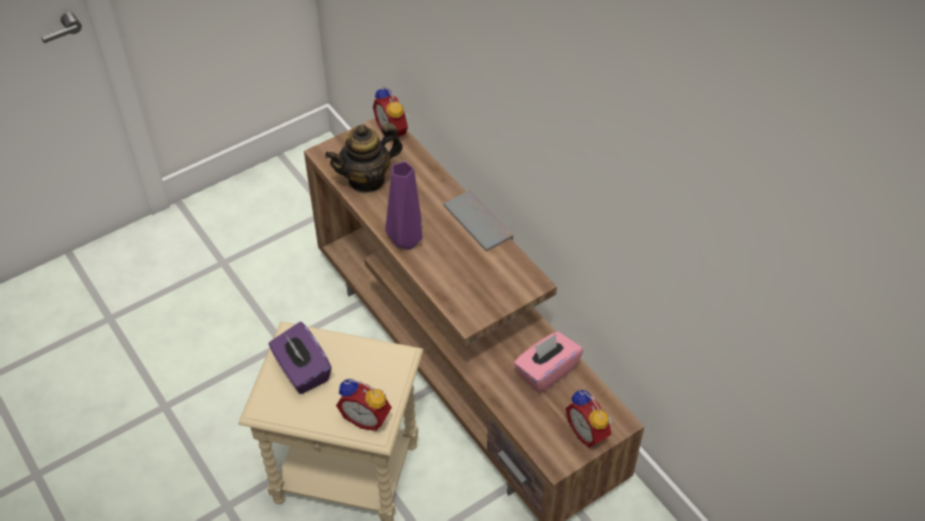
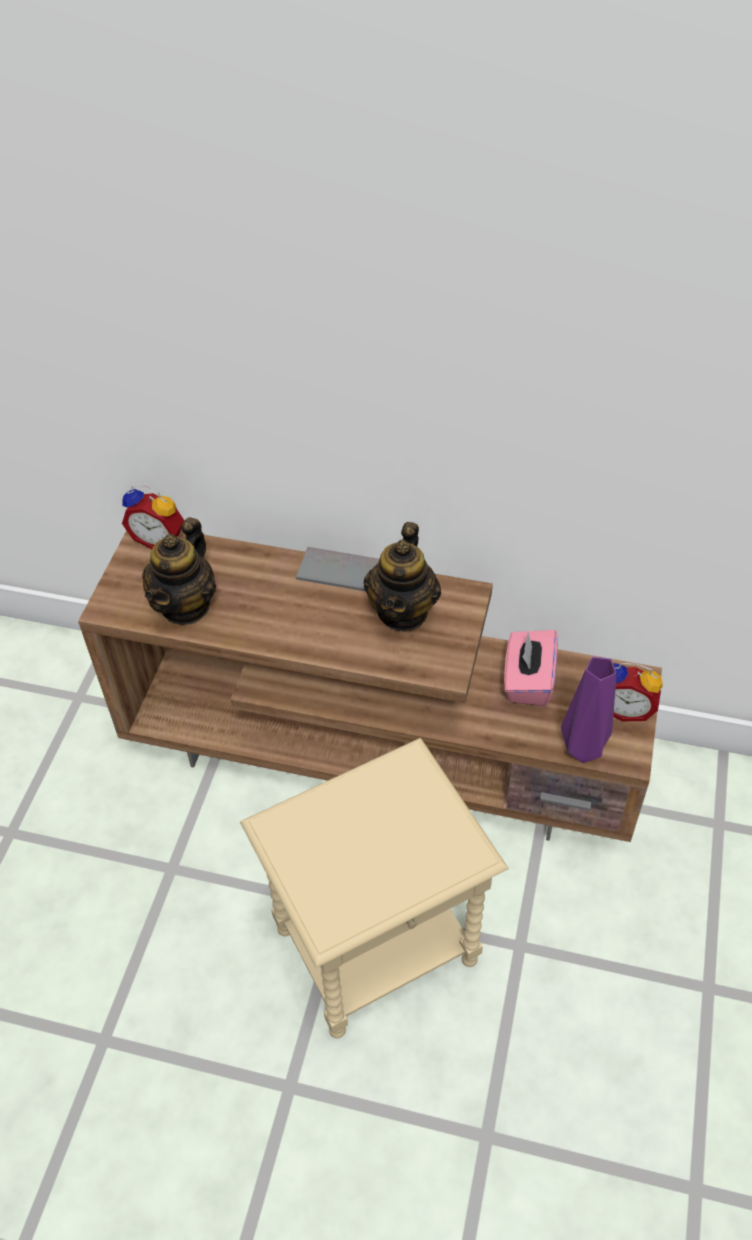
camera: 40 degrees left, 0 degrees up
purple tissue box [269,322,331,394] -> none
alarm clock [336,379,392,431] -> none
purple vase [385,161,422,250] -> purple vase moved to [561,657,616,763]
none -> teapot [364,522,441,631]

